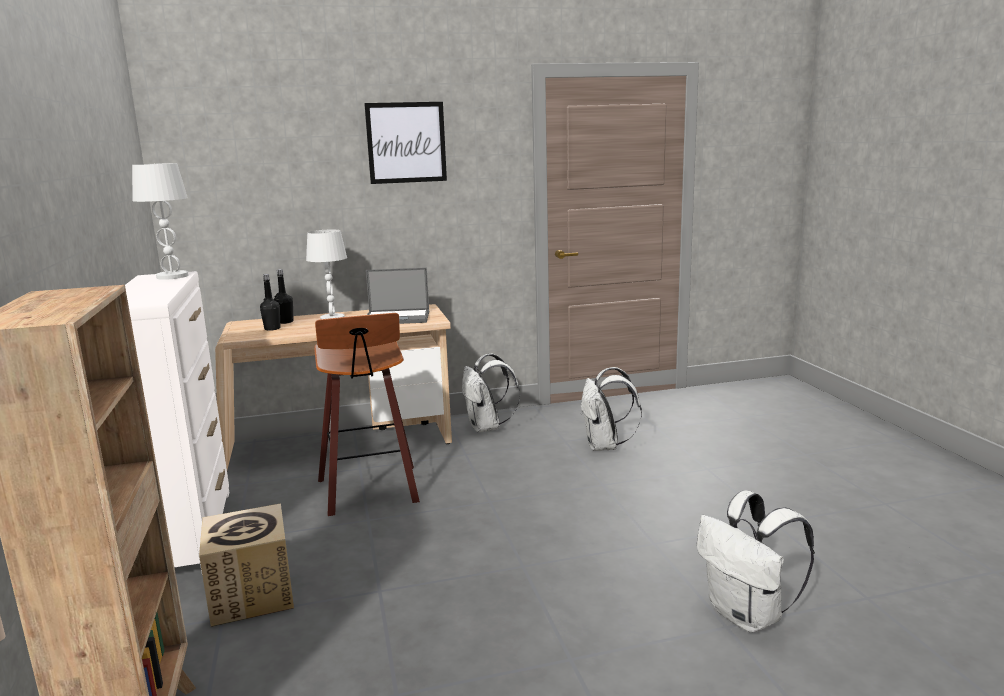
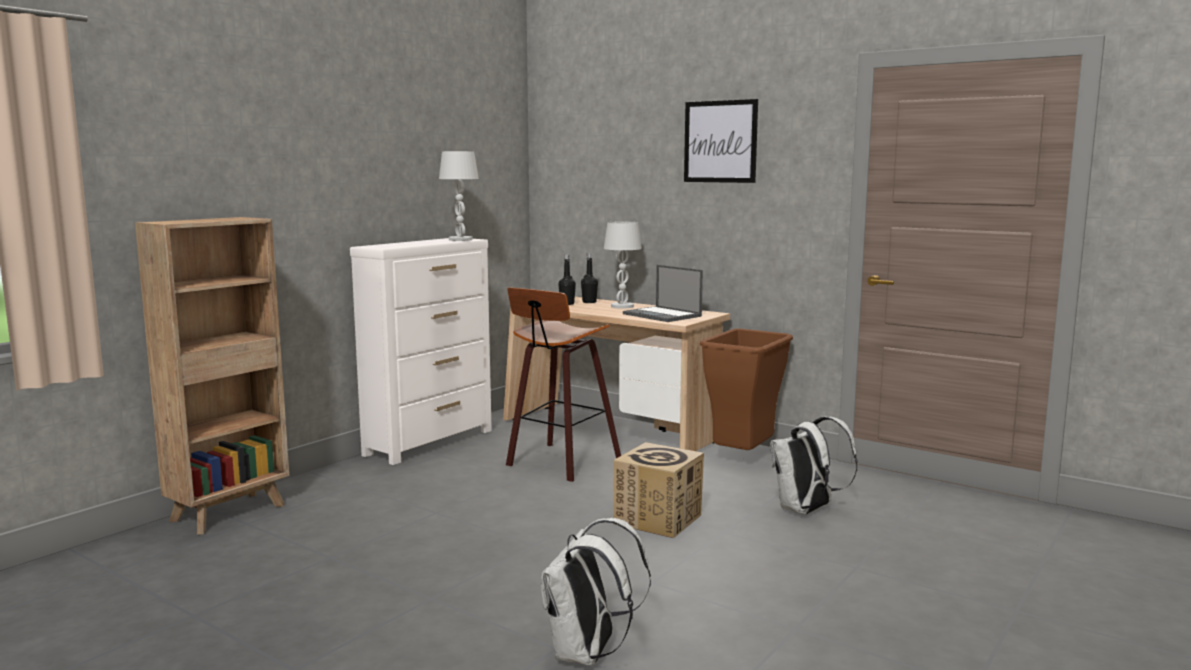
camera: 50 degrees right, 5 degrees down
cardboard box [199,503,294,627] -> cardboard box moved to [613,442,704,538]
white backpack [462,353,520,433] -> brown trash can [700,328,793,450]

